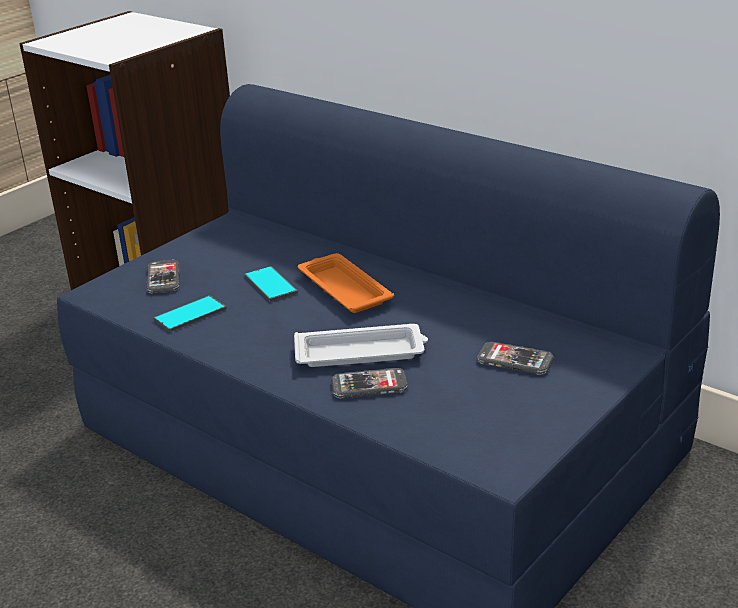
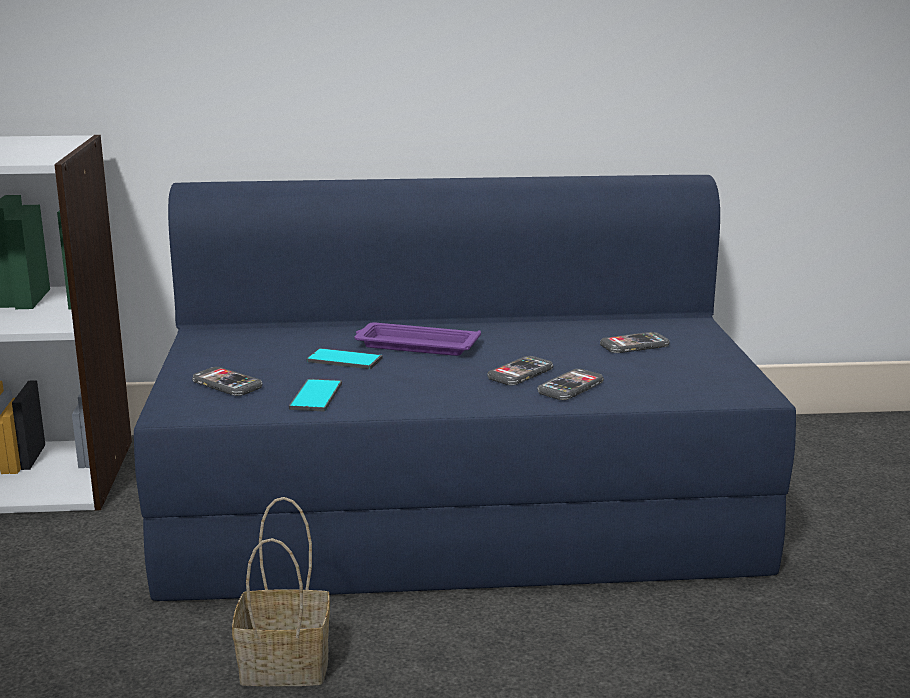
camera: 45 degrees left, 10 degrees down
white tray [294,324,428,367] -> phone [487,356,554,385]
orange tray [298,253,394,313] -> purple tray [354,322,481,356]
none -> basket [232,497,330,686]

